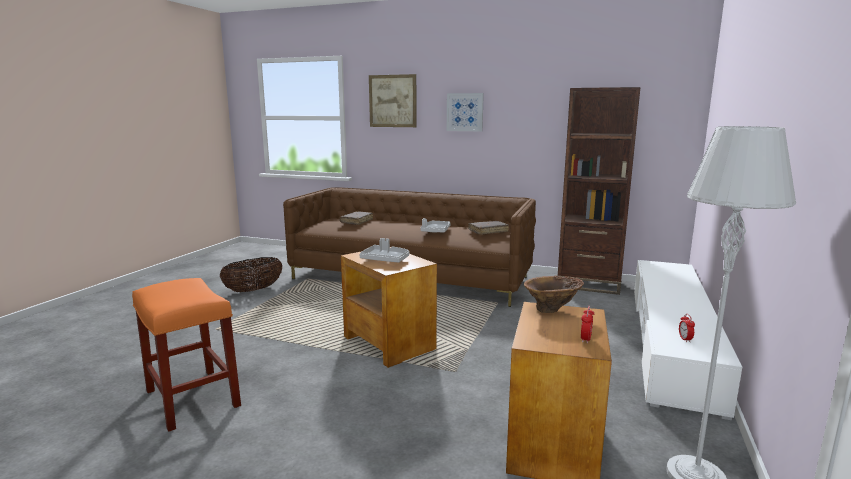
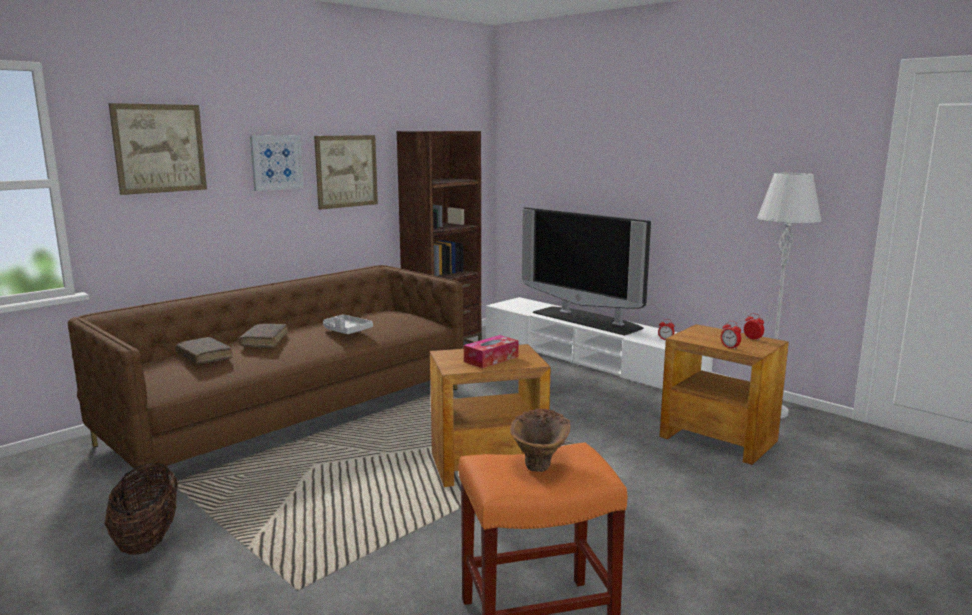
camera: 65 degrees left, 0 degrees up
grey tray [360,238,409,263] -> tissue box [464,335,519,368]
brown book [468,221,509,235] -> brown book moved to [239,324,287,348]
brown vase [524,276,584,313] -> brown vase moved to [510,409,571,472]
none -> picture [314,135,378,210]
none -> television [522,207,651,336]
none -> alarm clock [721,321,741,350]

